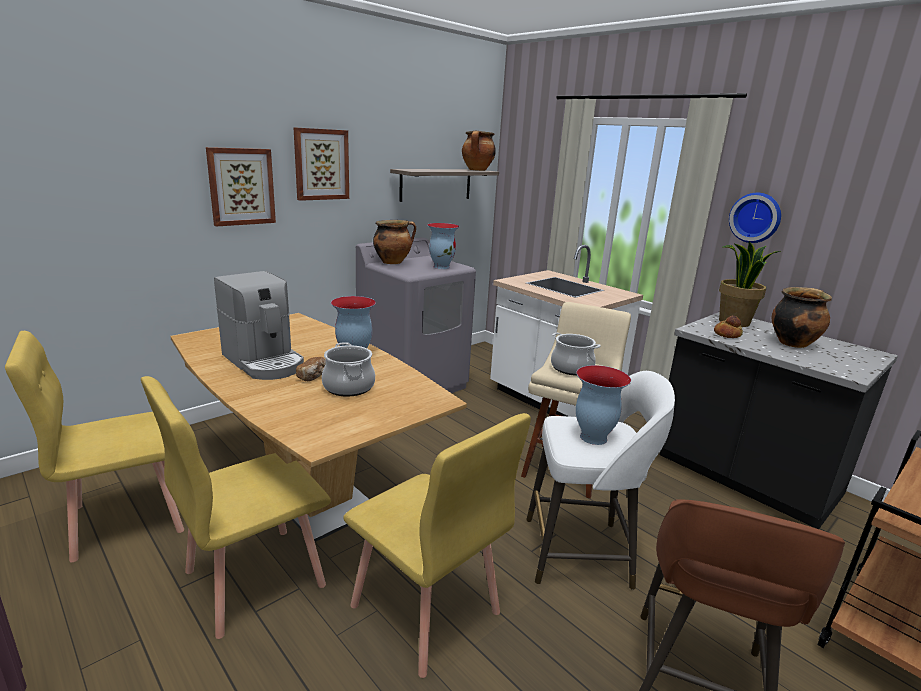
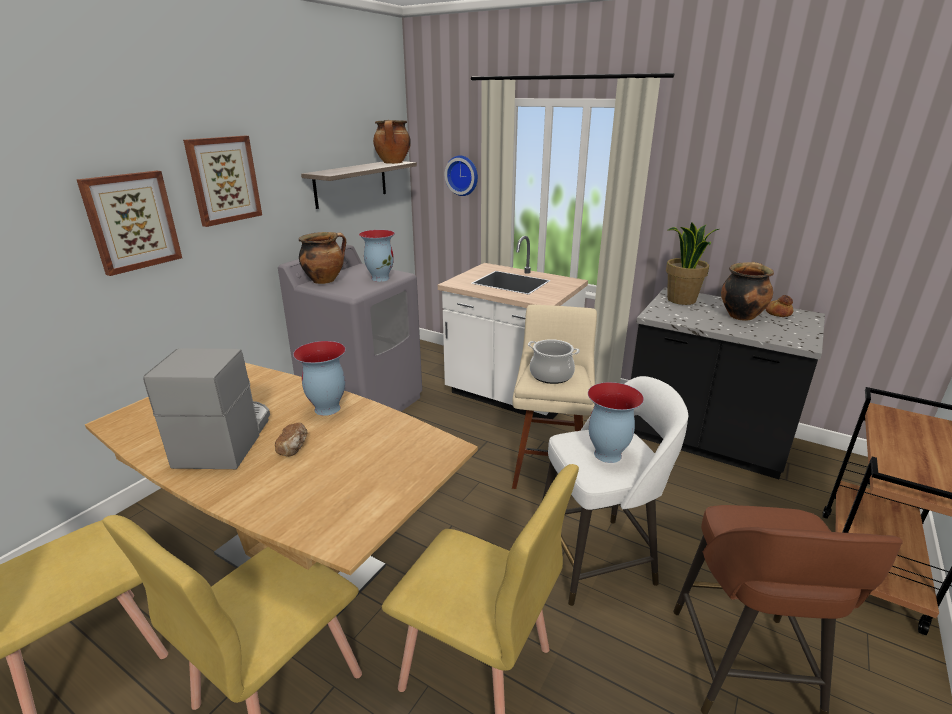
camera: 15 degrees left, 5 degrees up
coffee machine [214,271,304,380] -> coffee machine turned 120 degrees counterclockwise [143,348,270,469]
cooking pot [322,342,375,397] -> none
bread [714,315,743,338] -> bread moved to [766,295,793,317]
wall clock [729,193,781,243] -> wall clock moved to [445,155,478,196]

